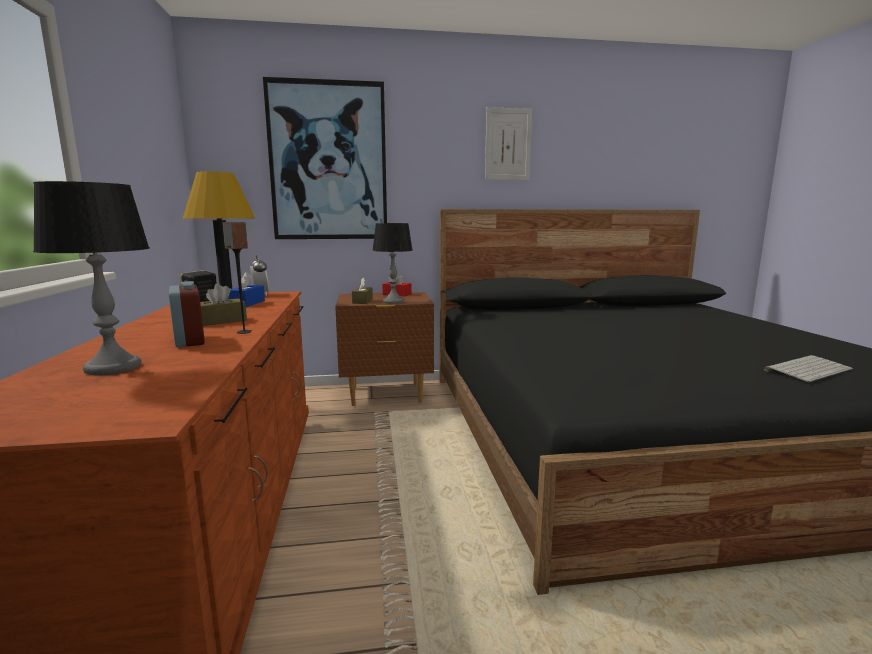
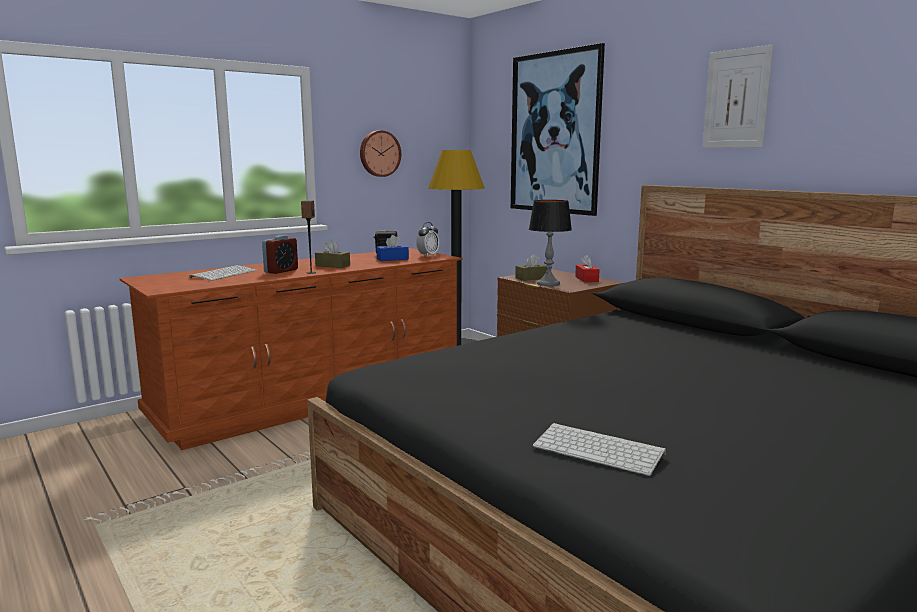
camera: 60 degrees right, 0 degrees up
table lamp [33,181,150,375] -> keyboard [189,265,256,281]
none -> wall clock [360,130,401,177]

